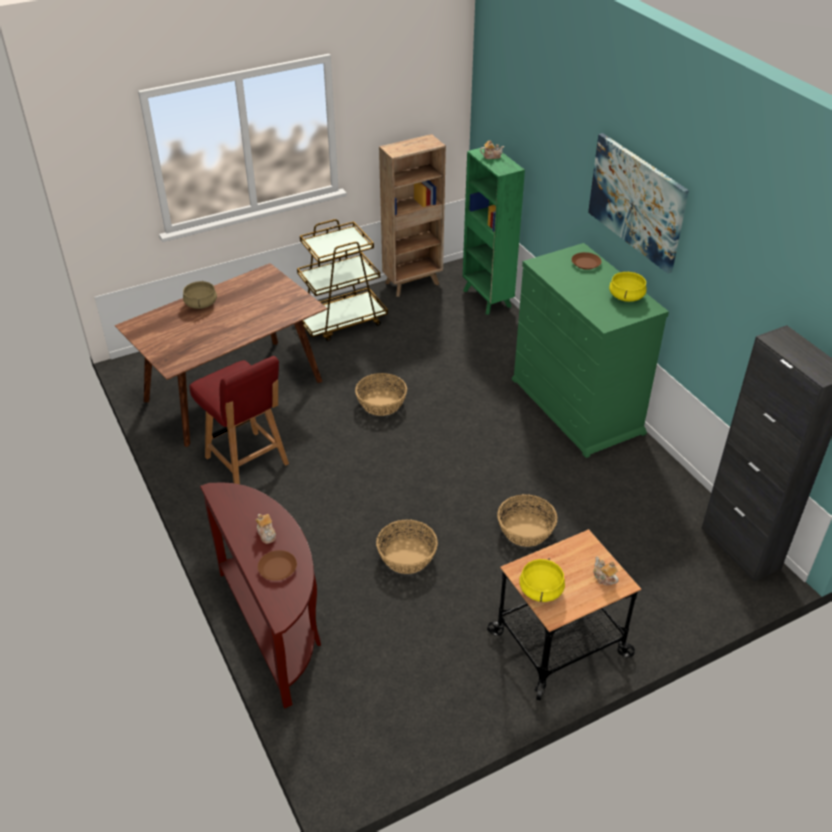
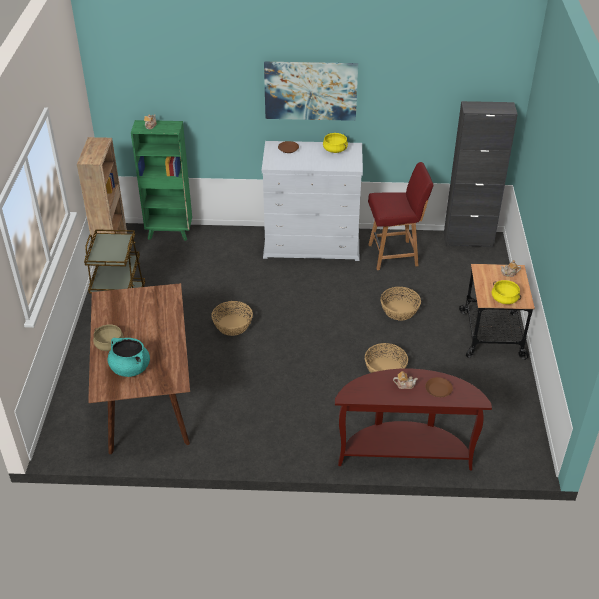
camera: 60 degrees left, 0 degrees up
red chair [189,356,289,484] -> red chair moved to [368,162,433,270]
green dresser [512,243,669,458] -> white dresser [262,141,363,261]
none -> turquoise cooking pot [107,338,150,377]

